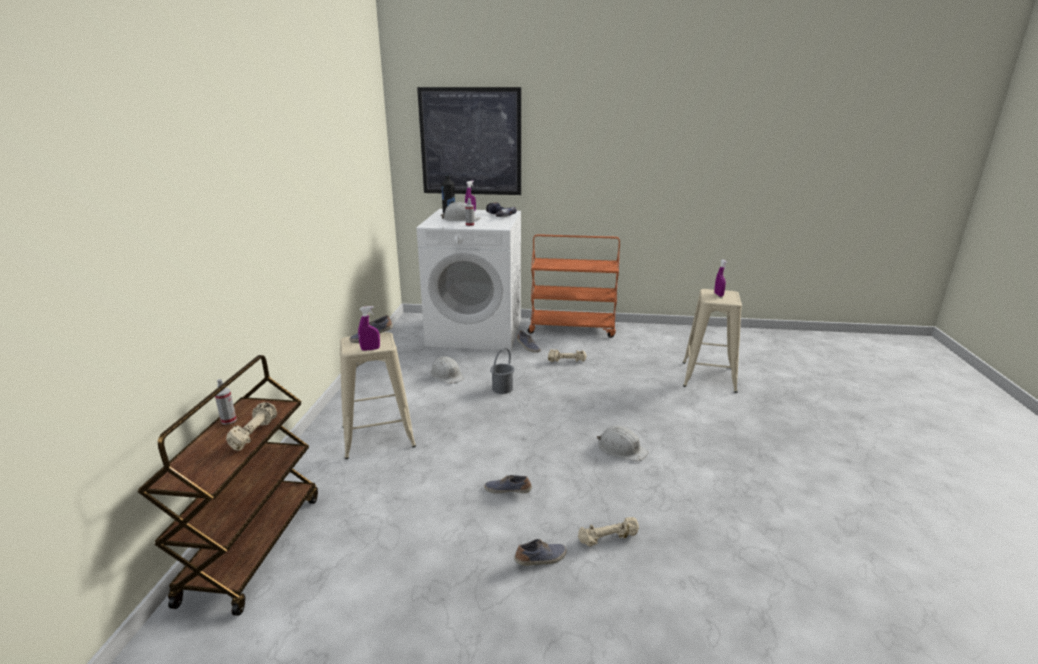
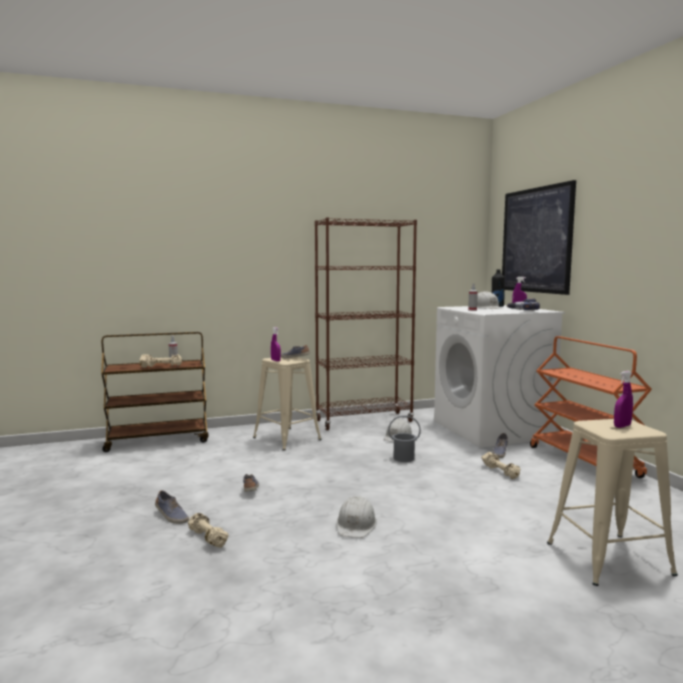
camera: 65 degrees right, 15 degrees down
none -> brown bookcase [315,217,417,430]

